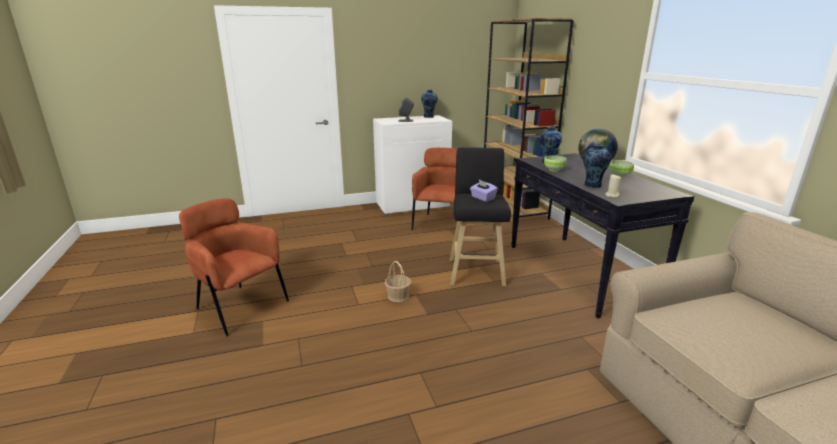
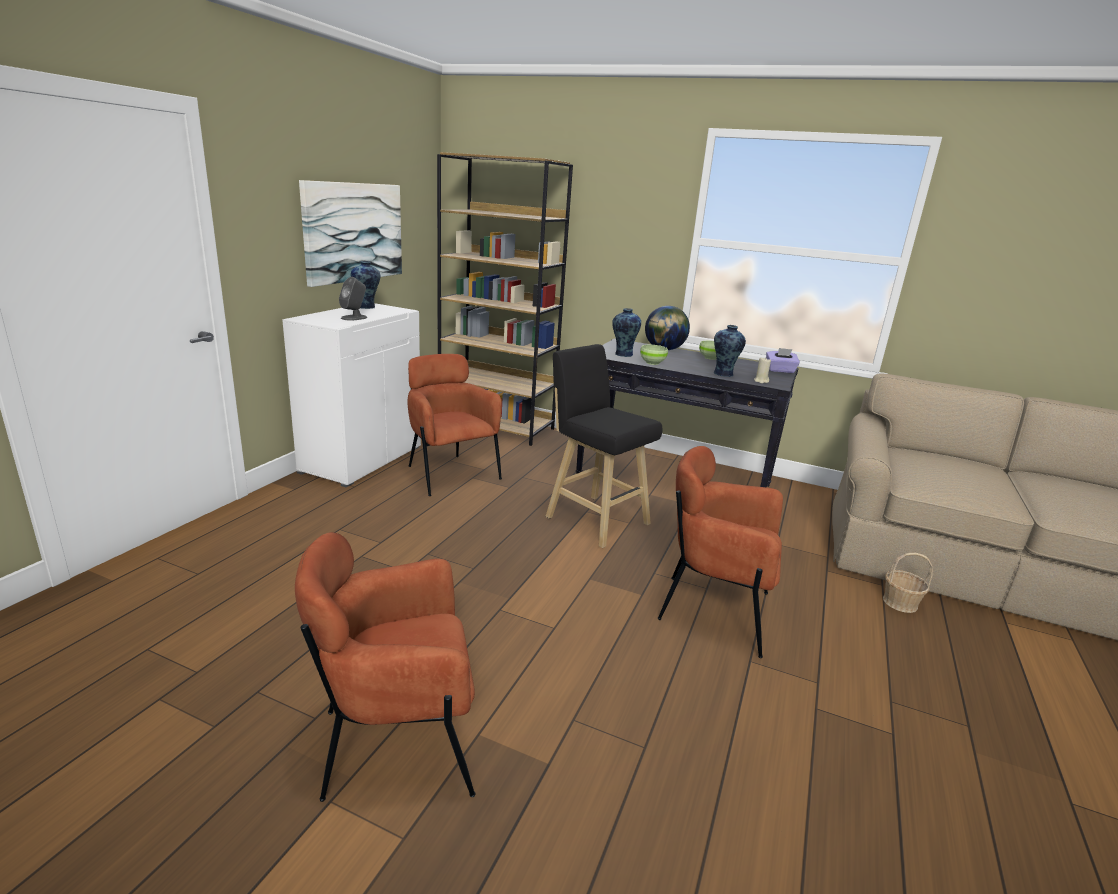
camera: 50 degrees left, 0 degrees up
basket [385,261,411,302] -> basket moved to [883,553,933,613]
purple tissue box [470,180,498,202] -> purple tissue box moved to [766,348,800,373]
none -> picture [299,180,402,287]
none -> brown armchair [658,446,783,658]

